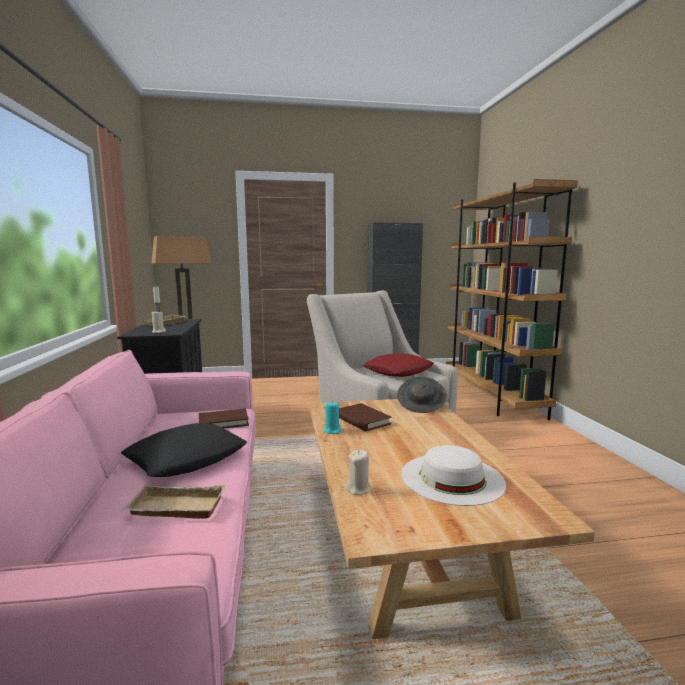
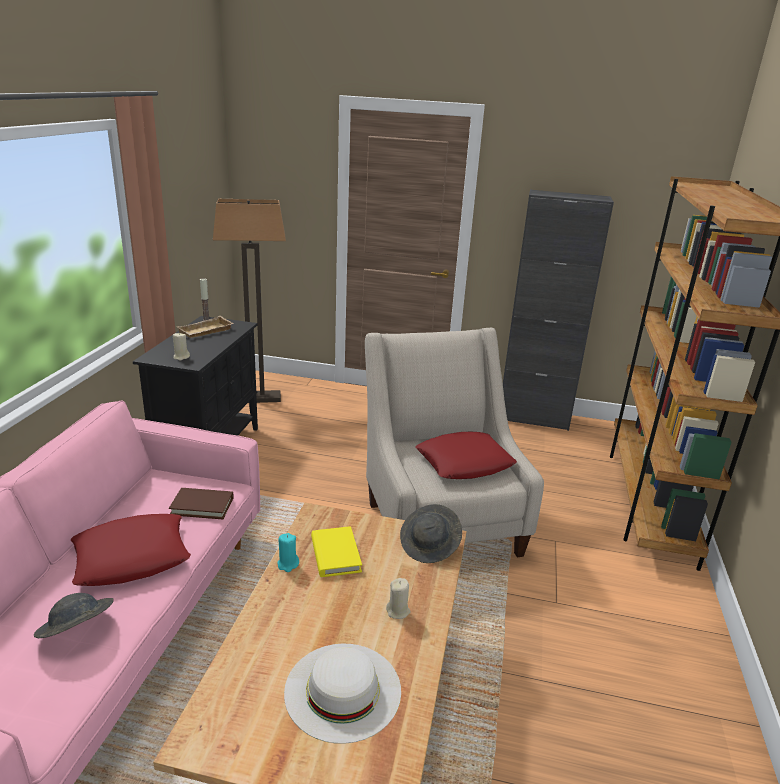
camera: 20 degrees right, 15 degrees up
black pillow [121,423,247,477] -> red pillow [71,514,191,586]
beige tray [122,485,225,519] -> grey hat [34,593,114,638]
brown book [339,403,391,432] -> yellow book [311,526,362,577]
beige candle [346,450,371,495] -> beige candle moved to [386,578,410,619]

